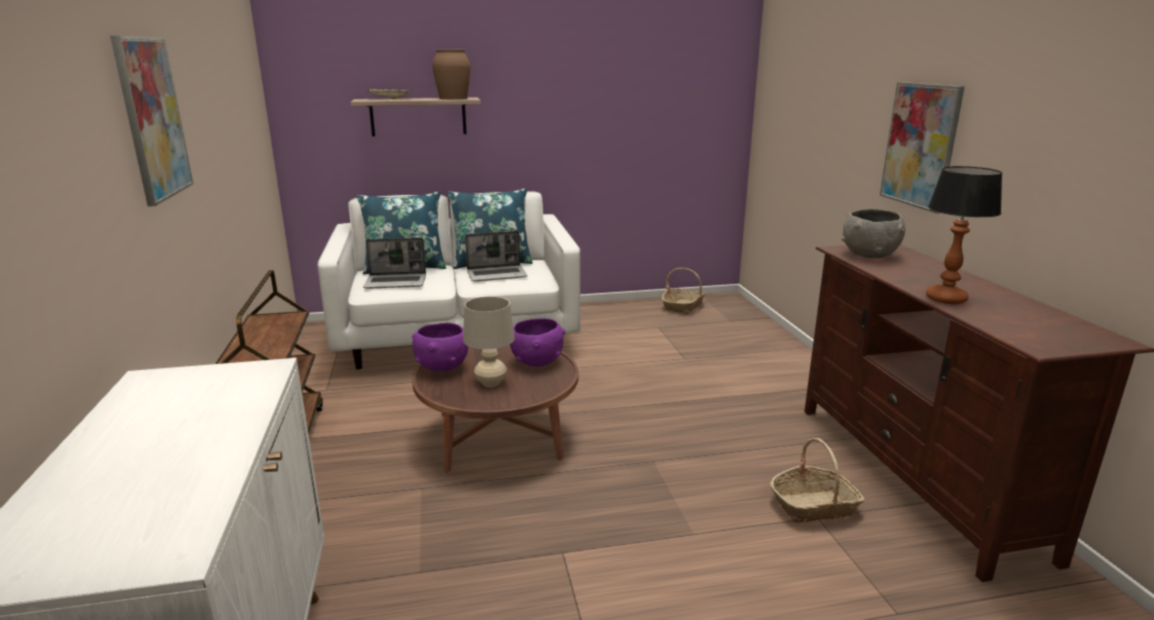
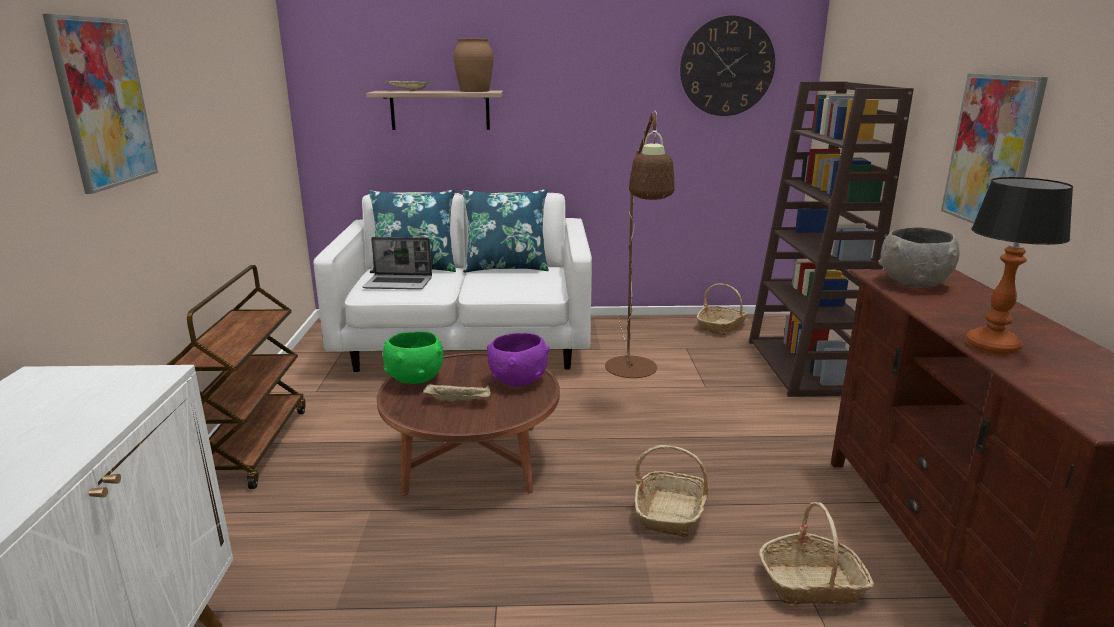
camera: 10 degrees right, 0 degrees up
purple bowl [412,323,468,371] -> green bowl [383,331,443,384]
beige table lamp [463,296,515,387] -> beige tray [423,384,490,404]
laptop [465,231,527,282] -> none
none -> brown floor lamp [605,111,674,378]
none -> basket [635,445,708,537]
none -> wall clock [680,15,775,116]
none -> brown bookcase [749,82,914,397]

